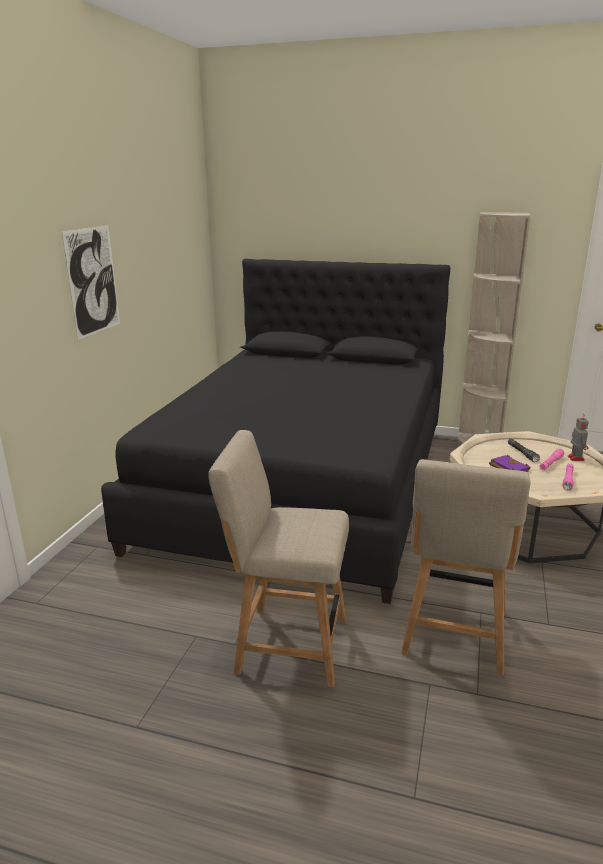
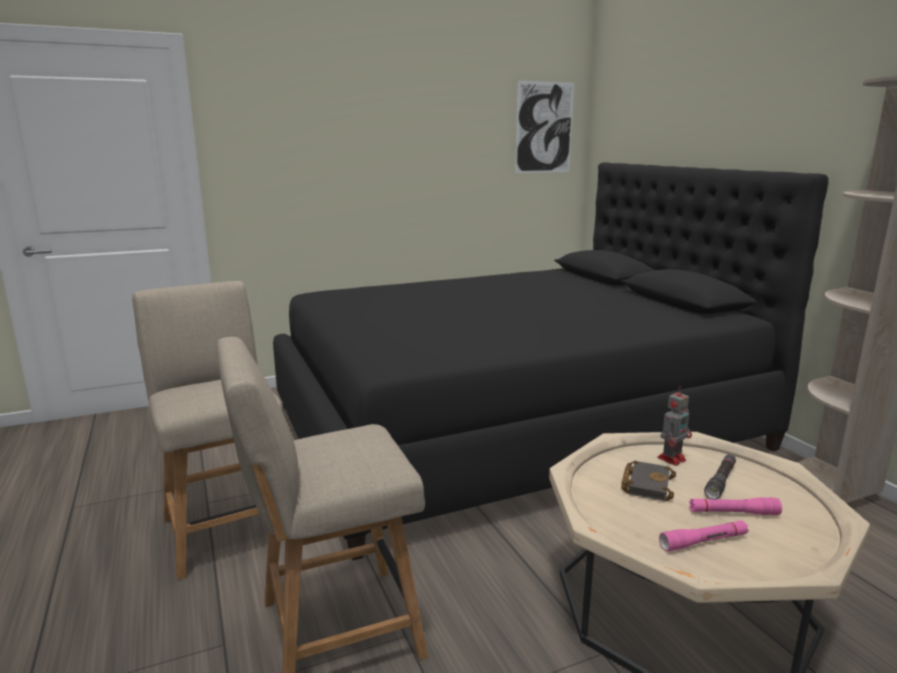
camera: 50 degrees right, 5 degrees down
picture [62,225,120,340] -> picture moved to [515,81,574,173]
purple book [489,455,531,472] -> black book [621,461,676,501]
toy robot [567,417,589,461] -> toy robot moved to [657,386,692,466]

